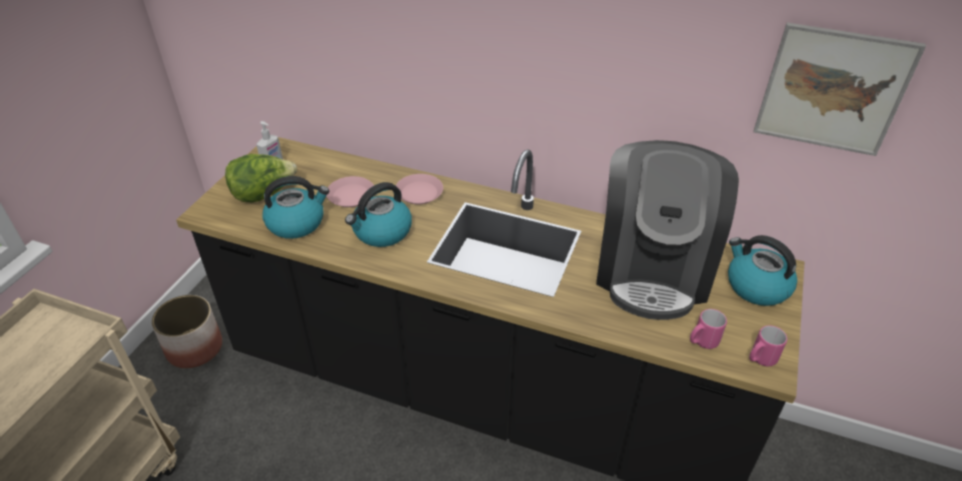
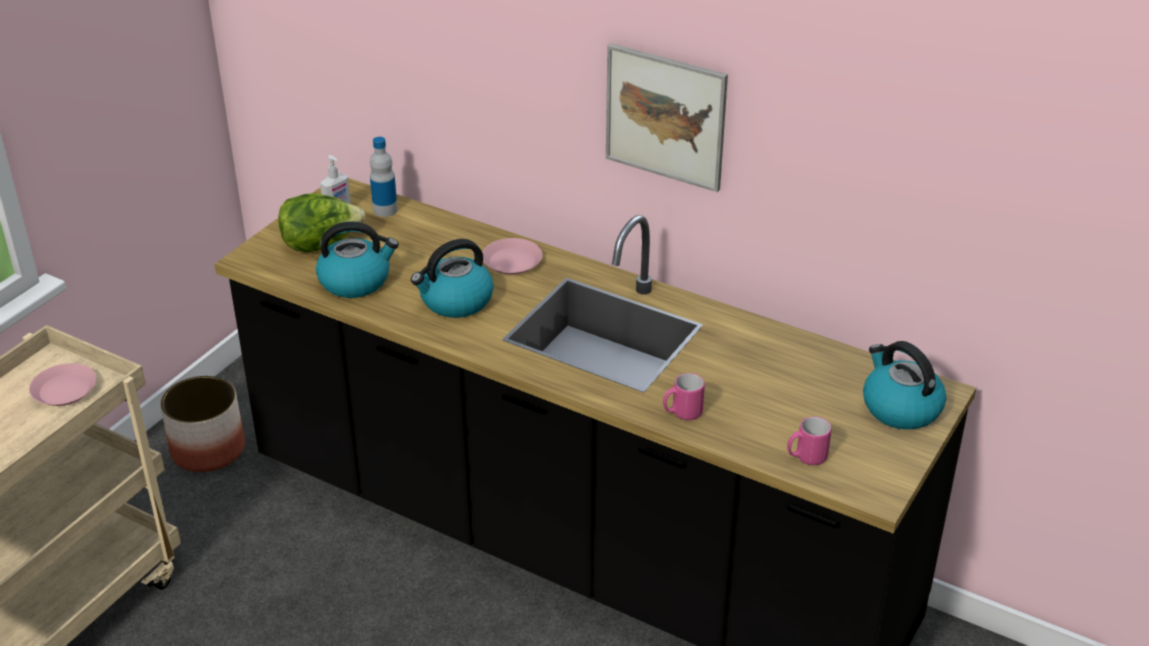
camera: 10 degrees right, 5 degrees down
pink plate [326,176,374,207] -> pink plate moved to [29,363,97,406]
coffee machine [596,140,739,320] -> none
pink mug [749,325,787,366] -> pink mug moved to [663,373,705,420]
picture [754,23,926,156] -> picture moved to [606,43,728,192]
none -> bottle [370,137,398,217]

